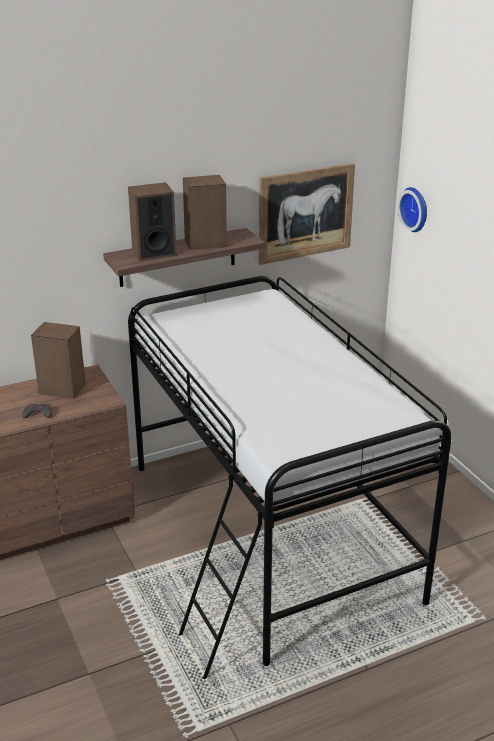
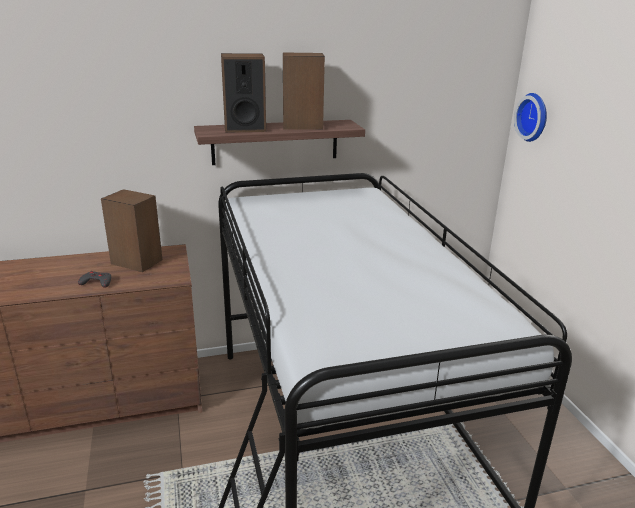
camera: 10 degrees right, 5 degrees down
picture [259,163,355,265] -> none

